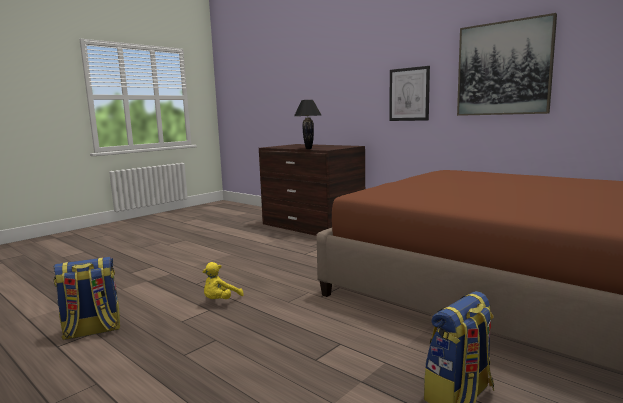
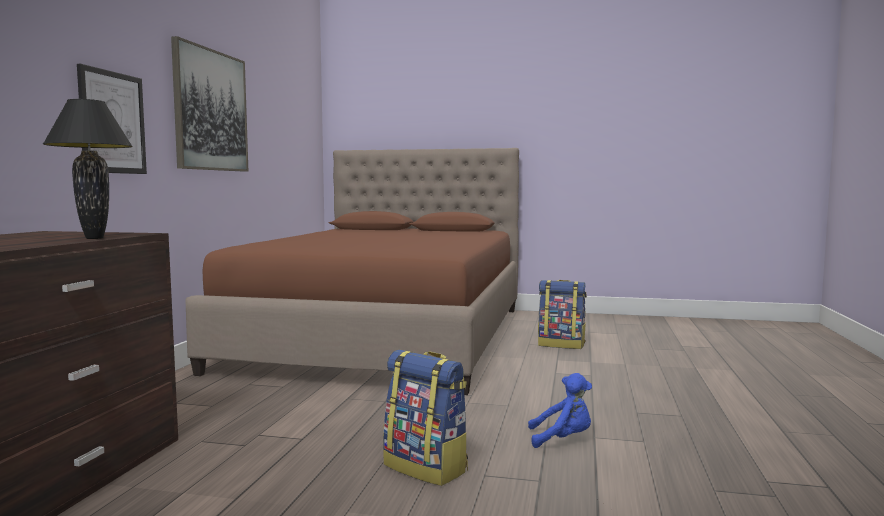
camera: 120 degrees left, 5 degrees down
backpack [54,257,120,340] -> backpack moved to [383,350,468,486]
yellow plush toy [203,262,244,299] -> blue plush toy [528,373,592,448]

